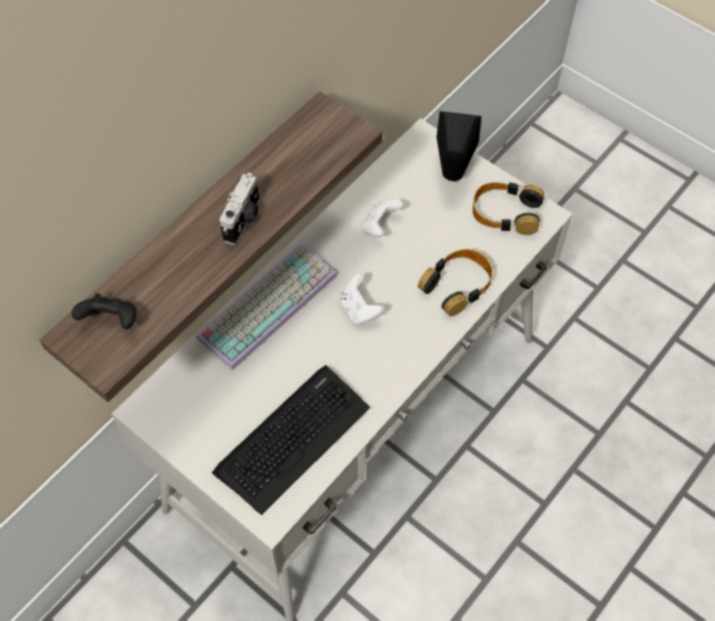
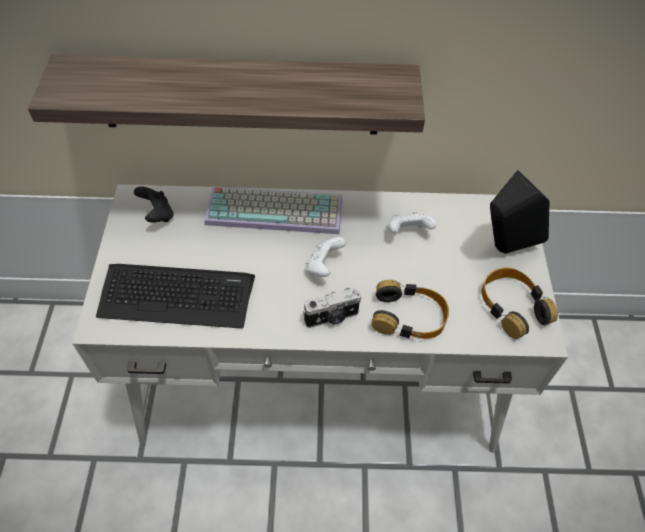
camera: 50 degrees right, 5 degrees down
black game controller [71,293,136,329] -> black game controller moved to [134,186,174,222]
camera [219,173,259,245] -> camera moved to [303,288,361,328]

